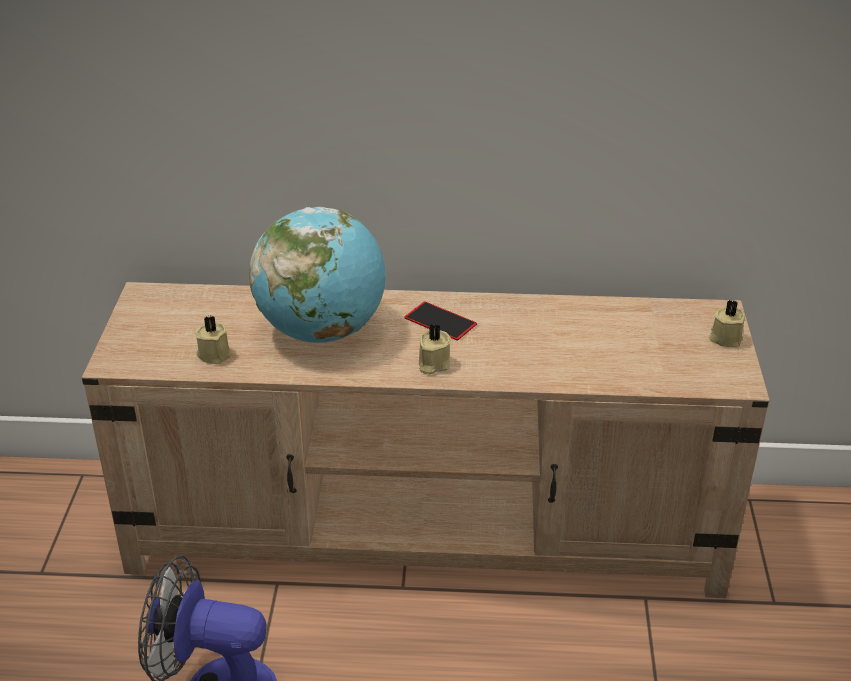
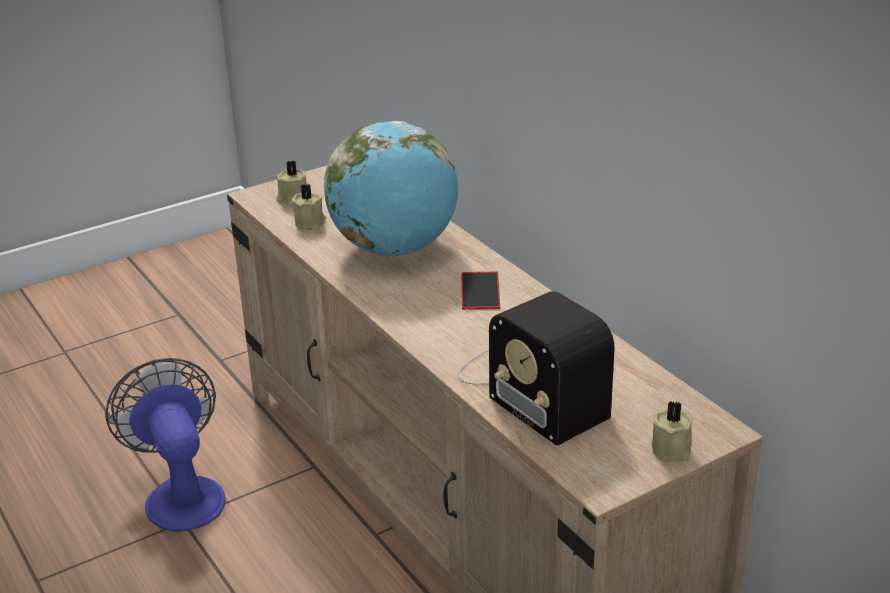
camera: 55 degrees right, 5 degrees down
beige candle [419,324,451,375] -> beige candle moved to [276,160,307,205]
none -> radio [458,291,614,446]

